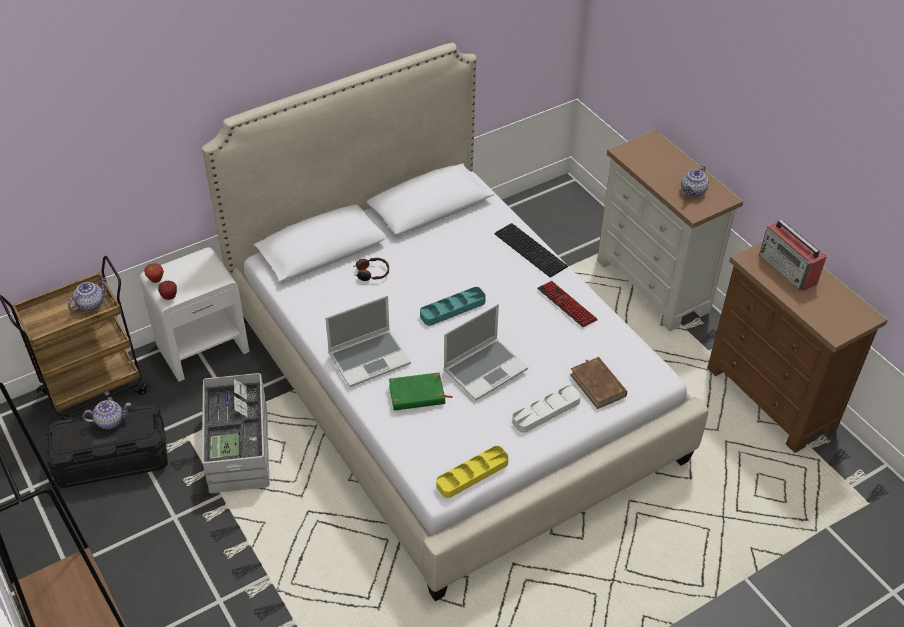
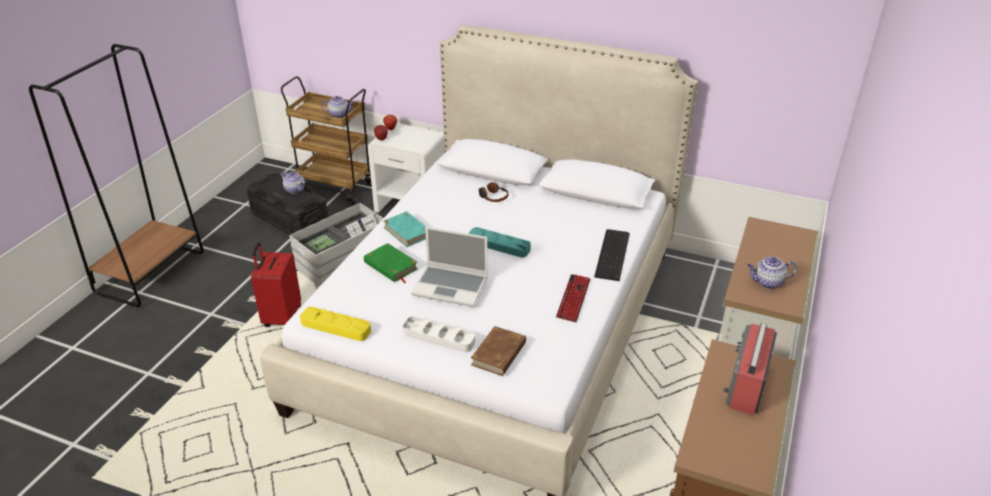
camera: 55 degrees right, 10 degrees down
laptop [325,295,411,387] -> turquoise book [383,211,426,247]
none -> red suitcase [251,243,301,327]

